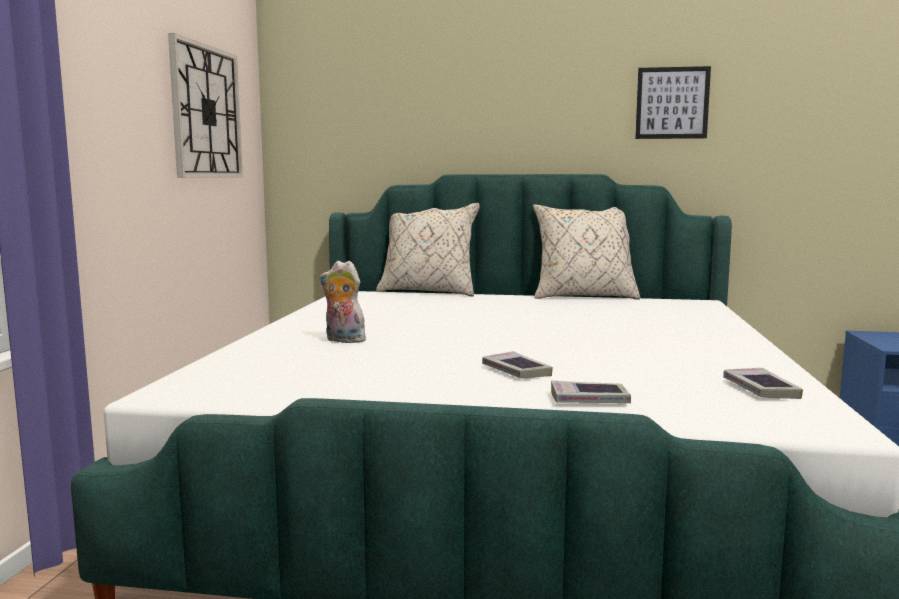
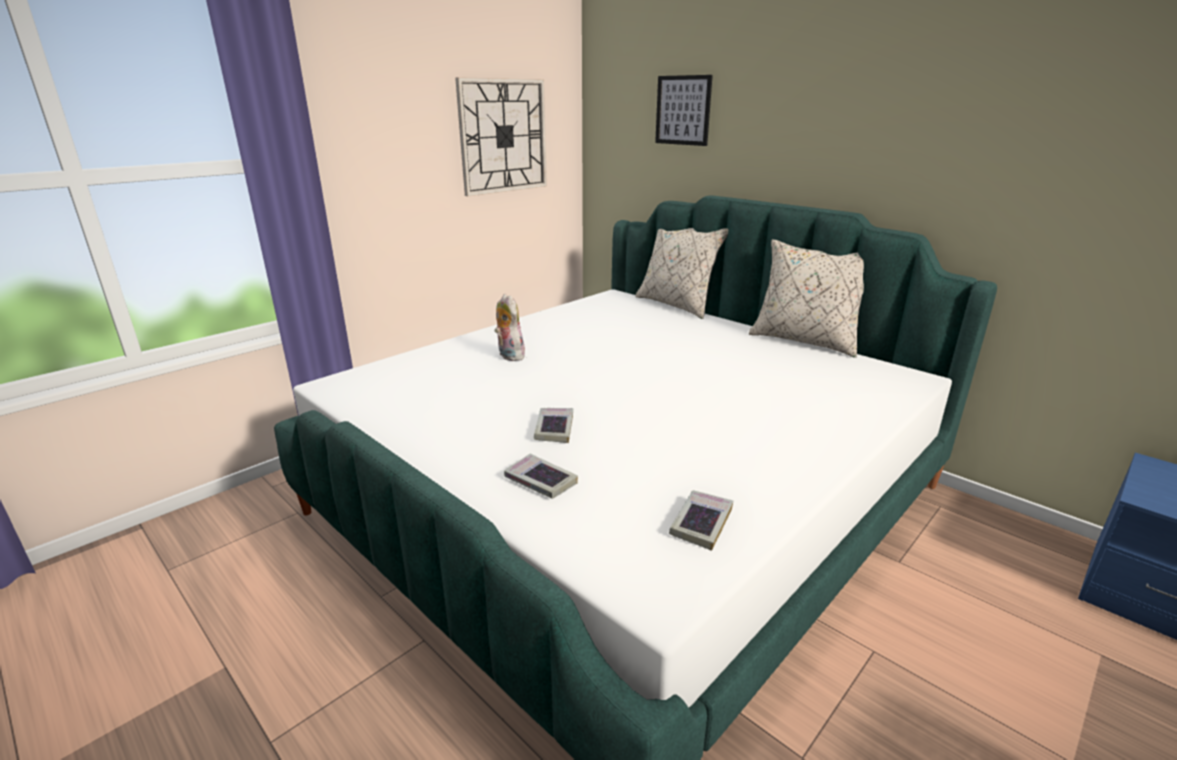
camera: 35 degrees right, 15 degrees up
picture [635,66,711,139] -> picture moved to [655,75,713,146]

